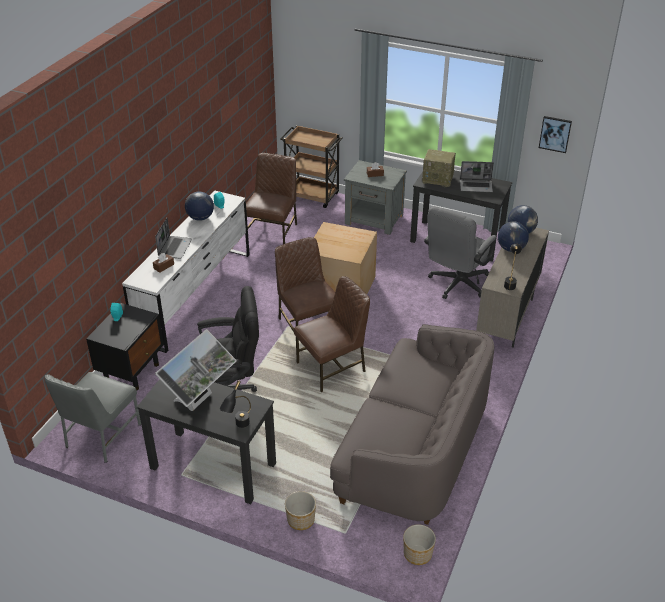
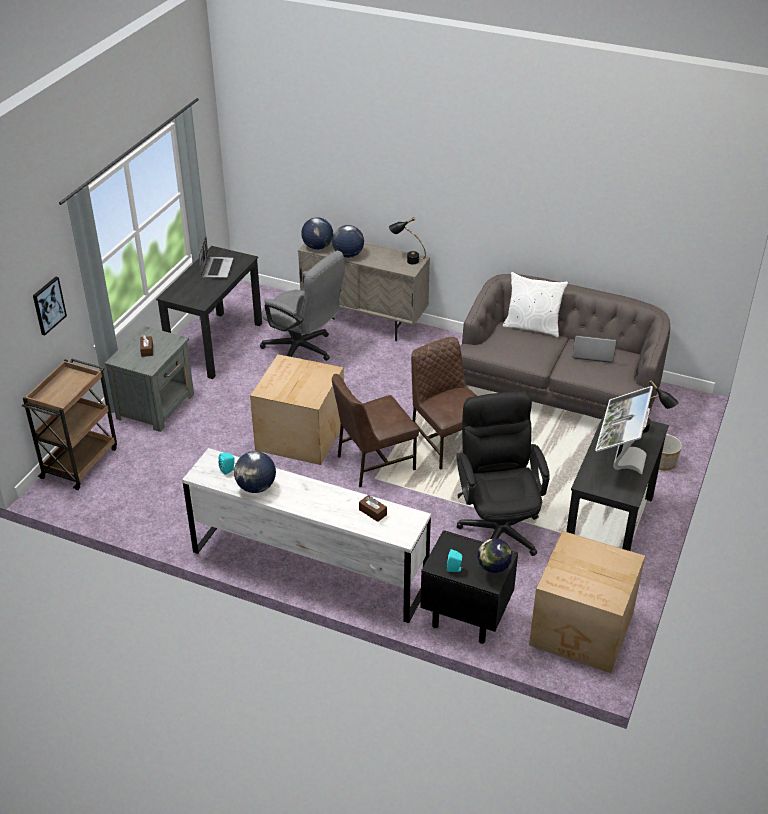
camera: 90 degrees left, 0 degrees up
grey chair [44,372,141,463] -> cardboard box [529,531,645,673]
laptop [155,218,192,259] -> laptop moved to [573,335,616,363]
monitor [155,329,237,411] -> monitor turned 105 degrees counterclockwise [595,386,653,475]
brown chair [245,153,297,244] -> none
planter [403,524,436,565] -> none
radio [422,149,456,187] -> none
picture [539,116,572,153] -> picture moved to [33,277,67,335]
none -> globe [477,538,512,580]
none -> white pillow [503,272,568,338]

